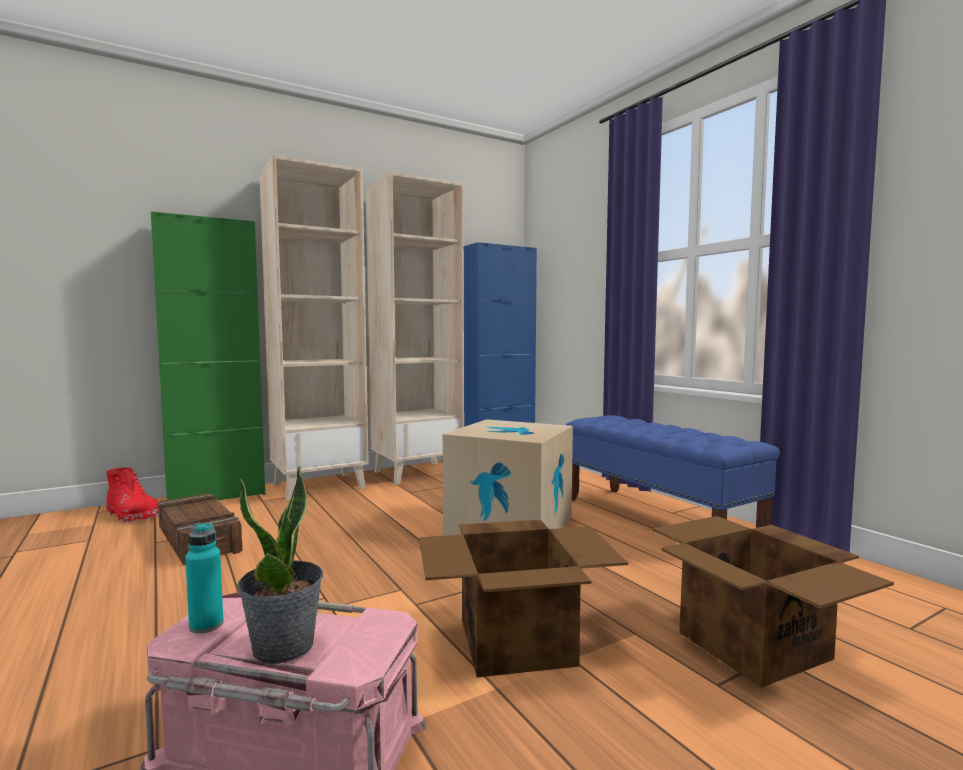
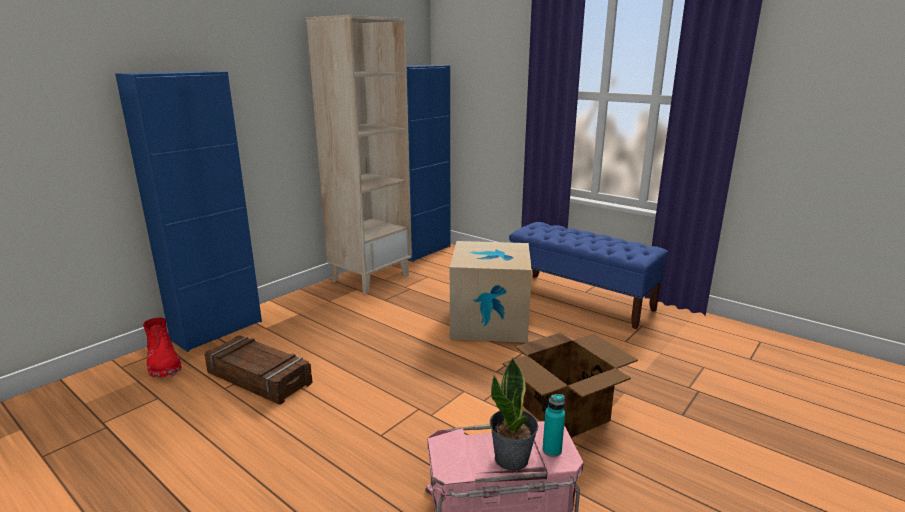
camera: 20 degrees left, 15 degrees up
red boot [106,467,159,523] -> red boot turned 45 degrees clockwise [143,317,182,379]
green cabinet [151,211,265,500] -> blue cabinet [115,71,262,352]
turquoise bottle [185,523,224,633] -> turquoise bottle moved to [543,394,565,457]
beige bookcase [259,155,369,500] -> none
cardboard box [653,516,894,688] -> none

